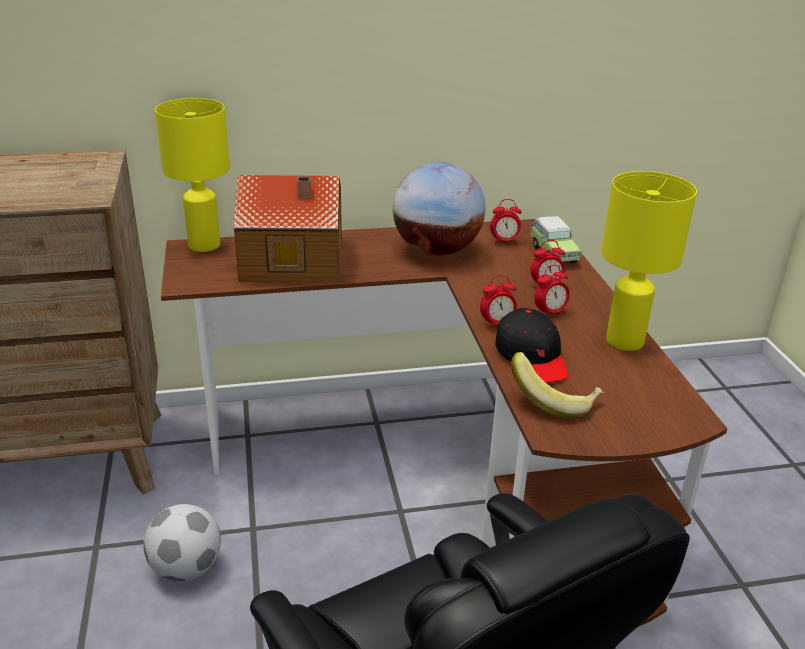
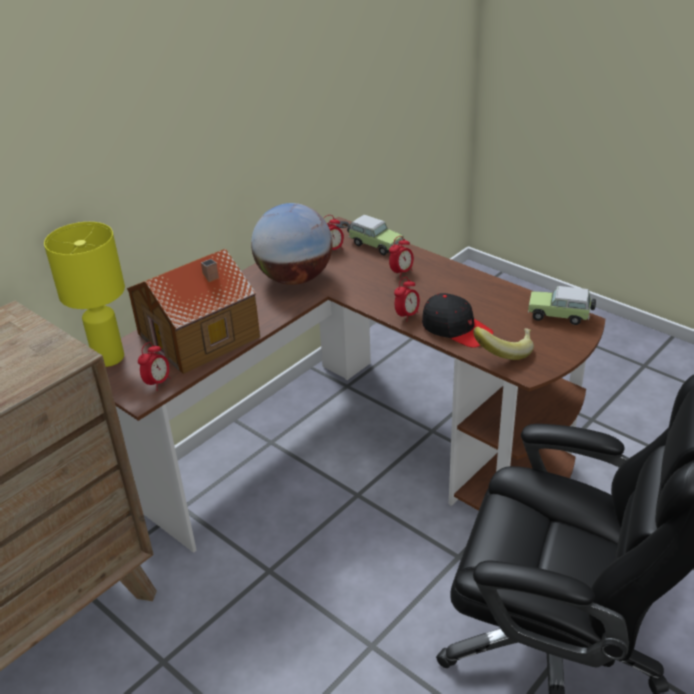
camera: 35 degrees left, 5 degrees up
football [143,504,221,581] -> none
alarm clock [534,265,570,315] -> alarm clock moved to [138,342,171,391]
yellow table lamp [601,171,697,351] -> none
none -> toy car [528,286,596,325]

